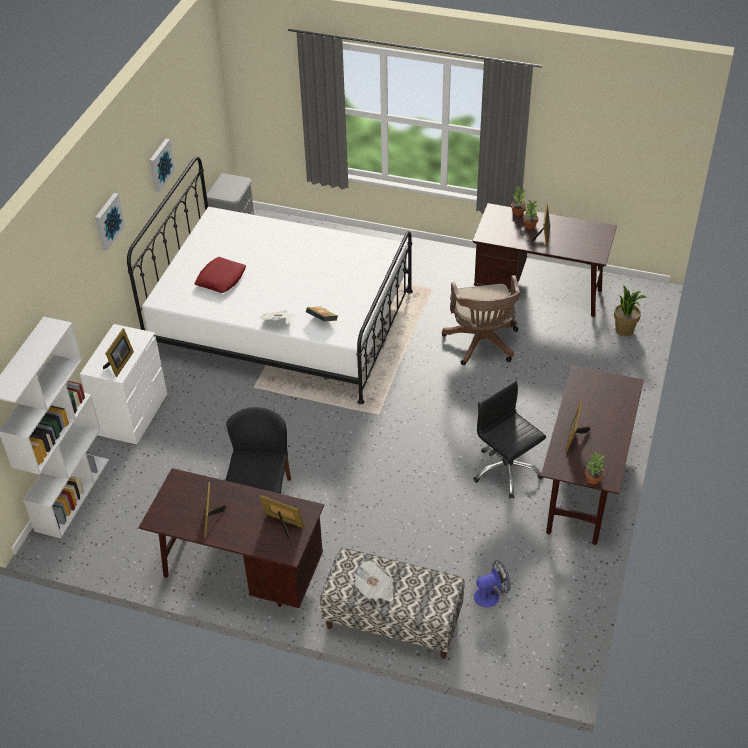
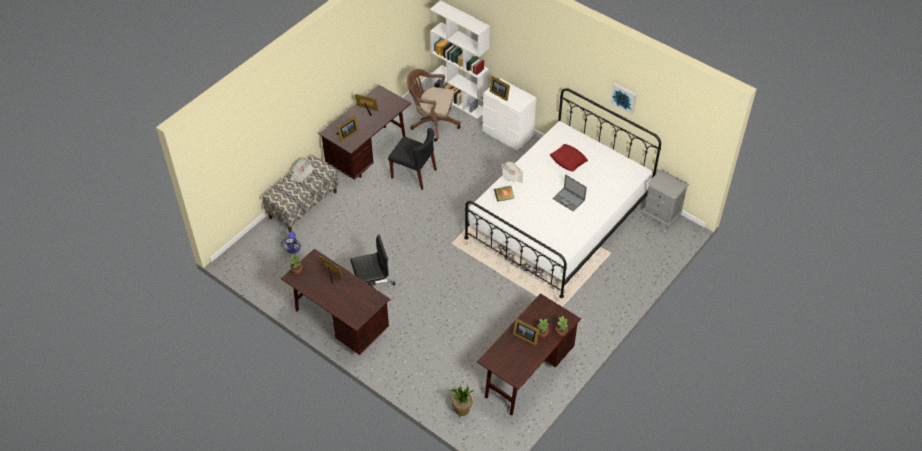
camera: 110 degrees right, 5 degrees up
picture [95,193,125,251] -> none
brown office chair [442,275,520,365] -> brown office chair moved to [407,69,461,142]
none -> laptop [552,174,587,212]

